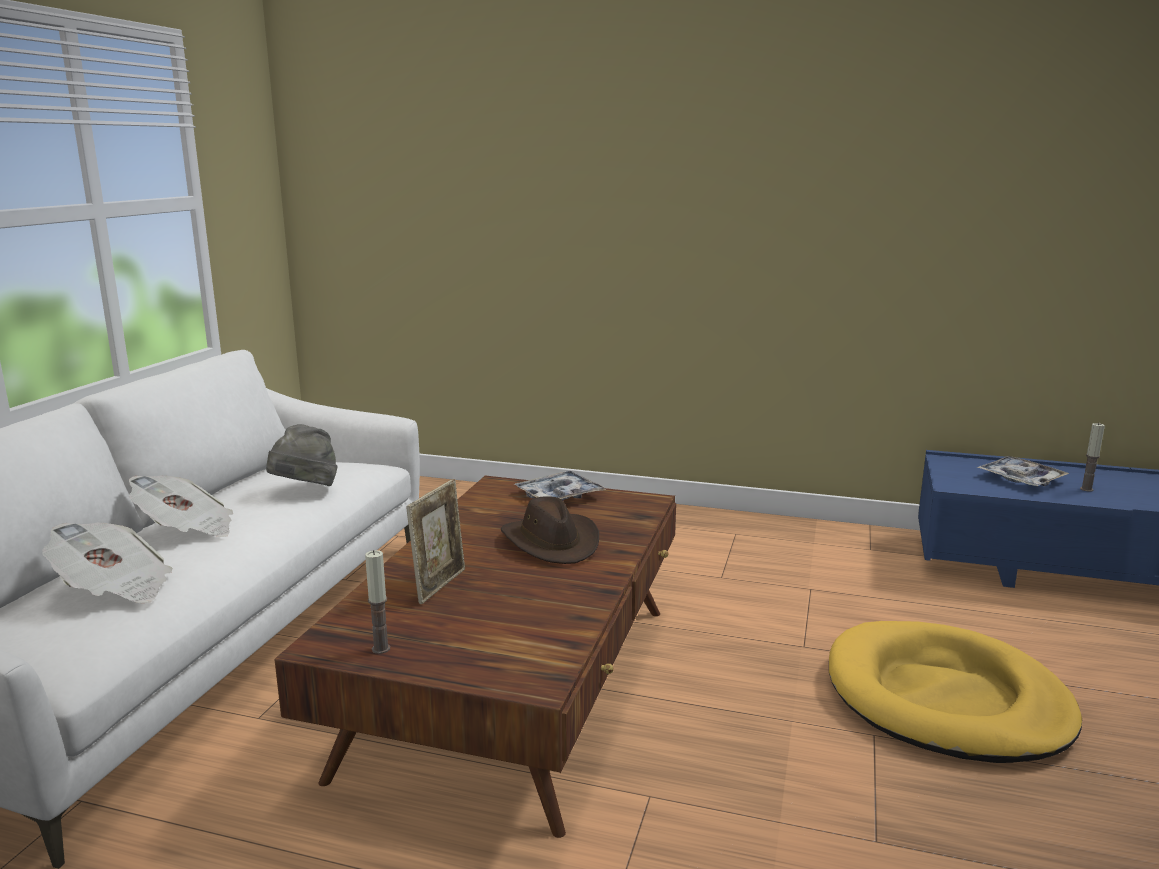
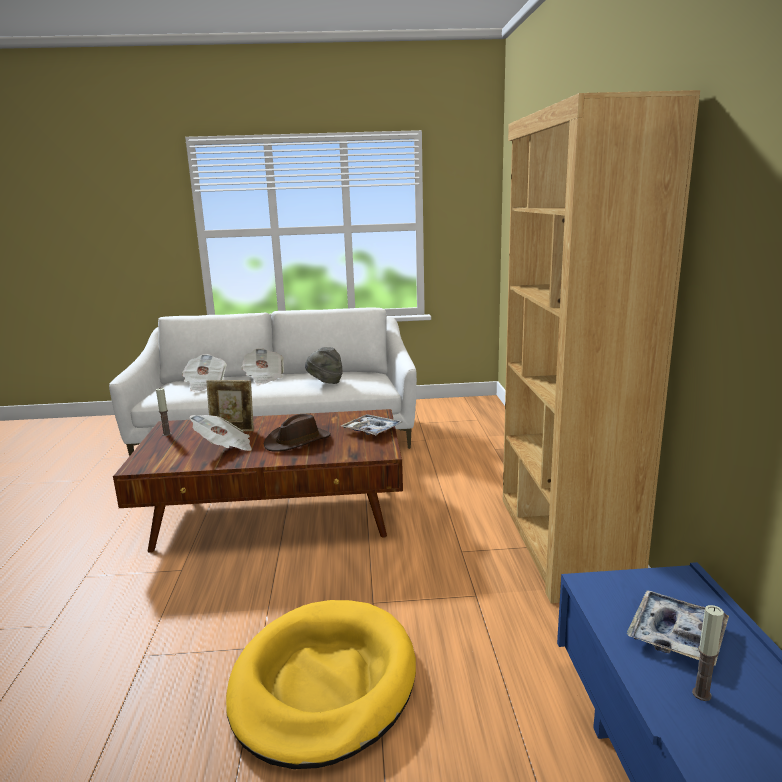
camera: 70 degrees right, 0 degrees up
none -> newspaper [189,415,252,451]
none -> brown bookcase [503,90,700,603]

